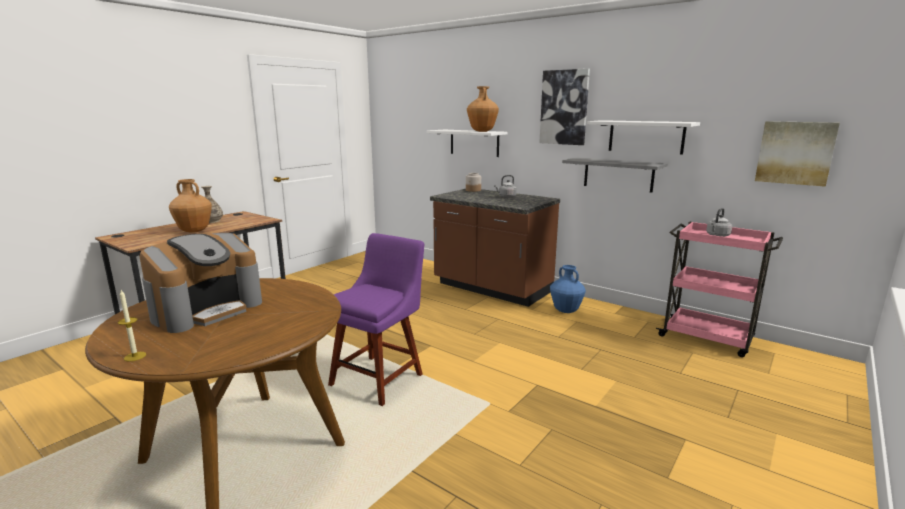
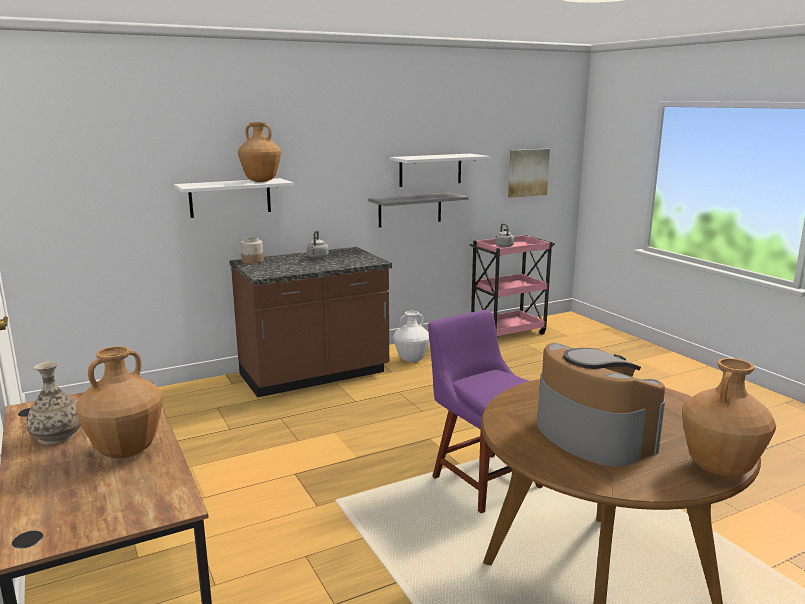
camera: 65 degrees left, 0 degrees up
candle [118,290,146,362] -> brown vase [682,358,776,477]
picture [539,69,590,145] -> none
blue vase [550,265,586,313] -> white vase [393,311,429,362]

